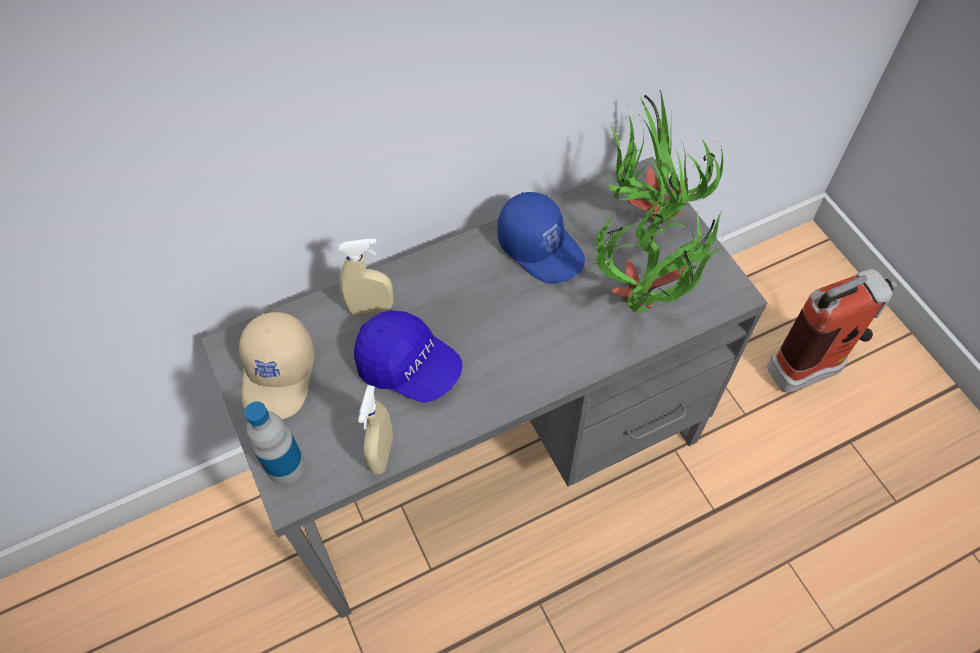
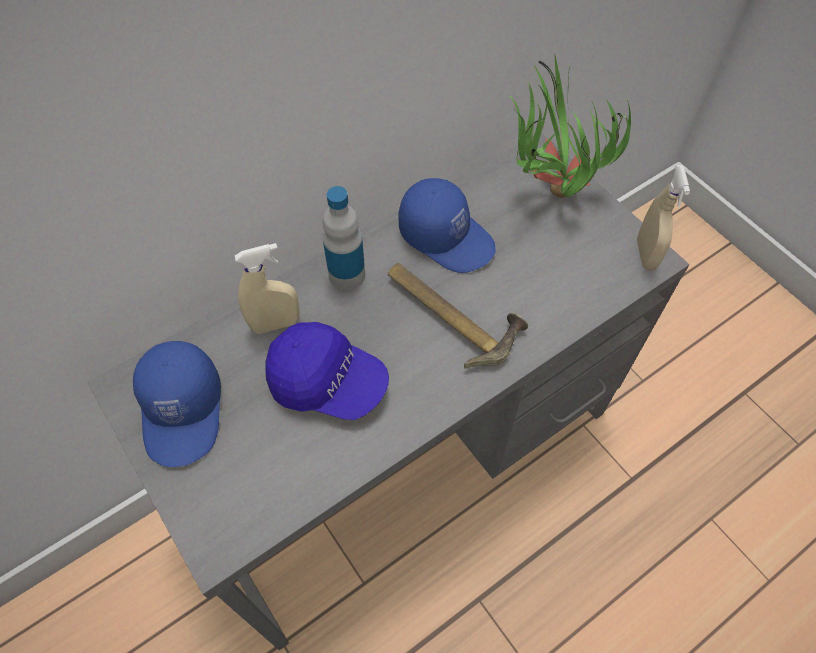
camera: 10 degrees left, 0 degrees up
beige cap [239,312,315,420] -> blue cap [133,341,221,467]
bottle [244,401,305,484] -> bottle moved to [322,186,365,290]
beige spray bottle [358,385,393,475] -> beige spray bottle moved to [637,165,690,271]
potted plant [594,197,729,313] -> none
fire extinguisher [767,269,897,393] -> none
none -> hammer [388,263,528,369]

